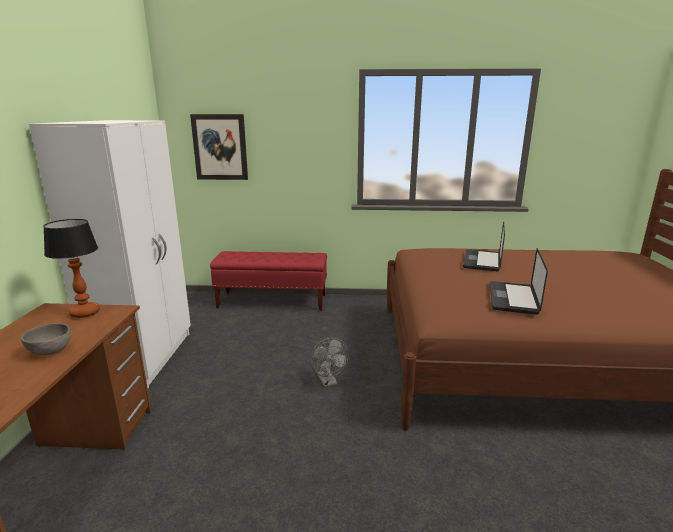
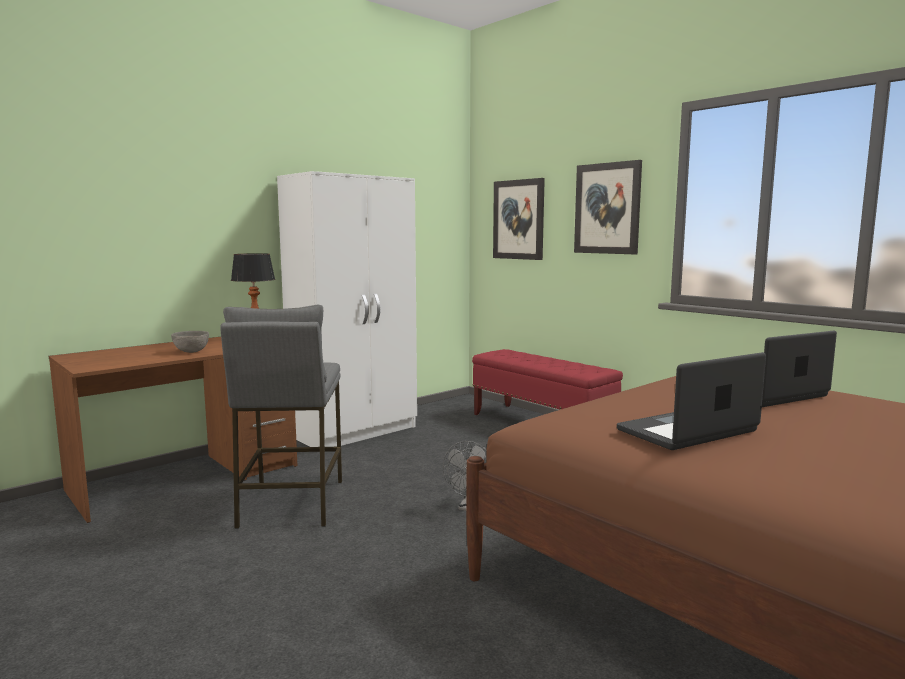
camera: 45 degrees right, 10 degrees down
none -> grey stool [220,305,342,529]
none -> picture [574,160,642,254]

